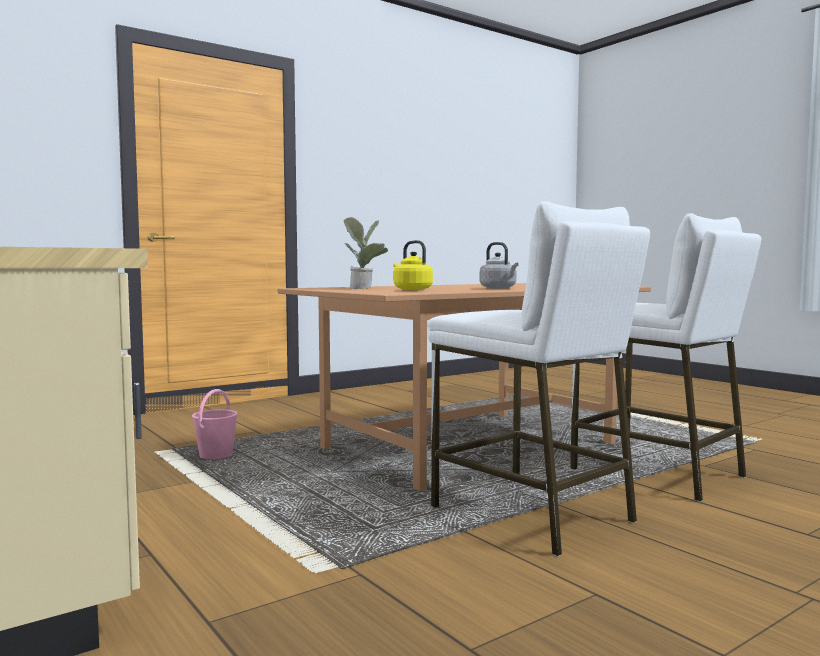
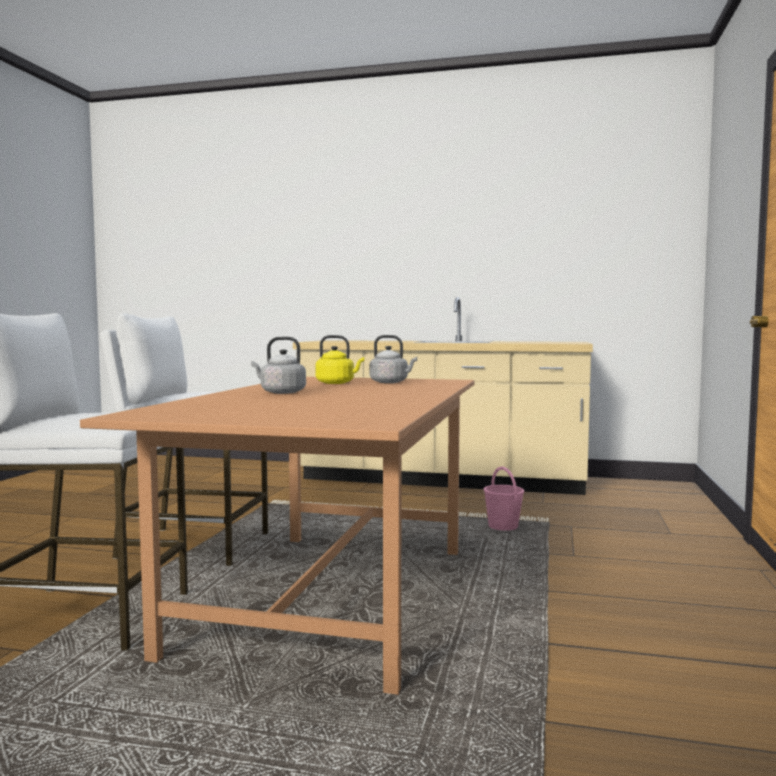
camera: 140 degrees right, 0 degrees up
potted plant [343,217,388,289] -> grey kettle [370,335,417,383]

